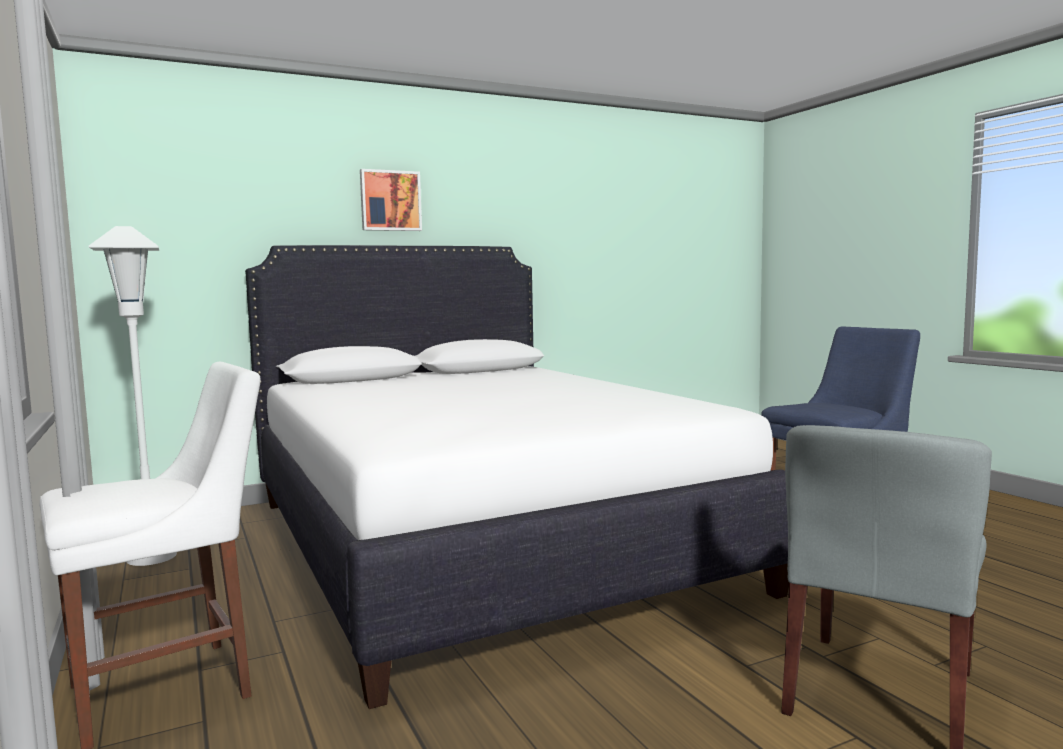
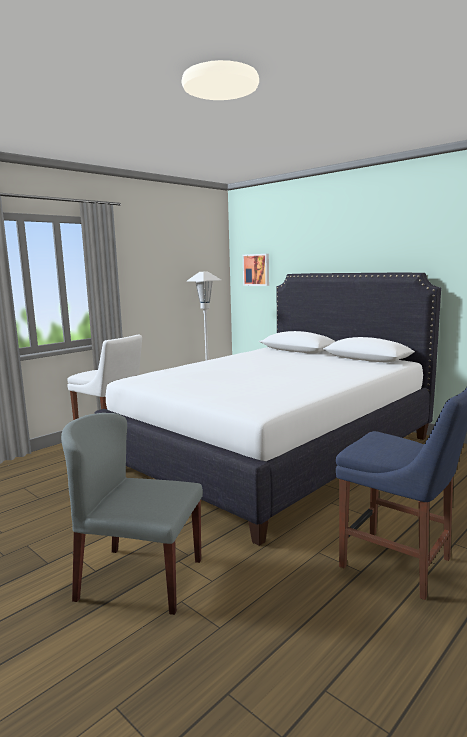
camera: 70 degrees right, 5 degrees up
picture [360,169,422,231] -> picture moved to [243,254,269,286]

